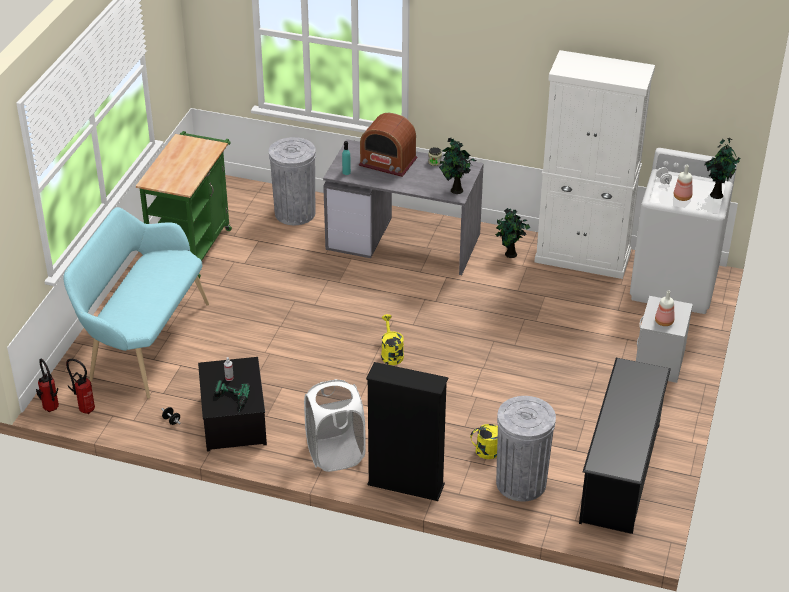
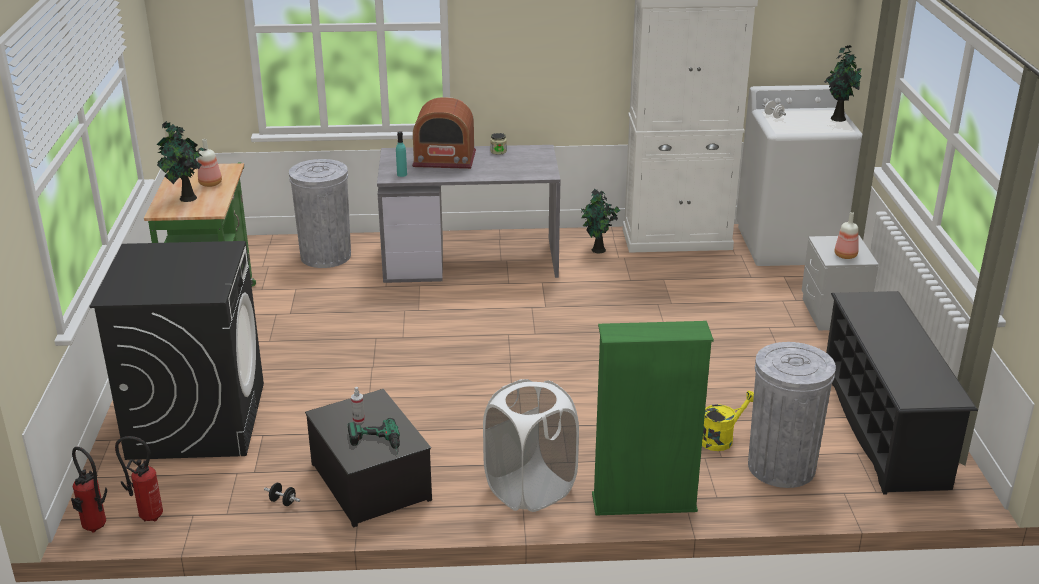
camera: 20 degrees left, 10 degrees down
turquoise bench [64,207,209,398] -> black washing machine [89,241,264,460]
black bookcase [366,362,448,501] -> green bookcase [592,321,714,515]
yellow watering can [381,314,404,365] -> none
potted plant [439,137,477,194] -> potted plant moved to [157,121,207,202]
bottle [674,165,693,201] -> bottle moved to [198,139,222,187]

